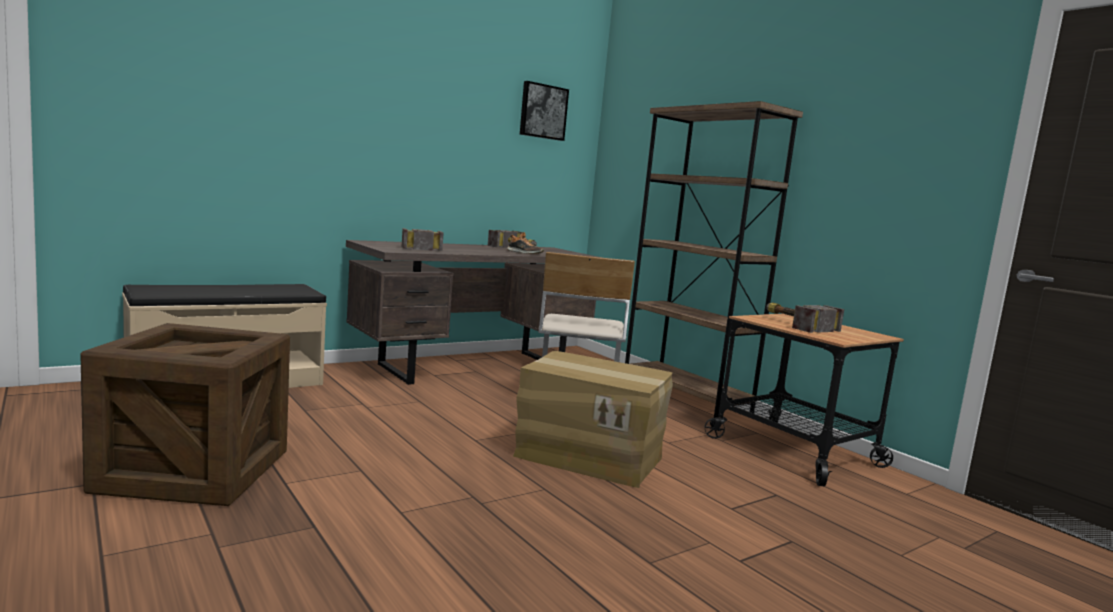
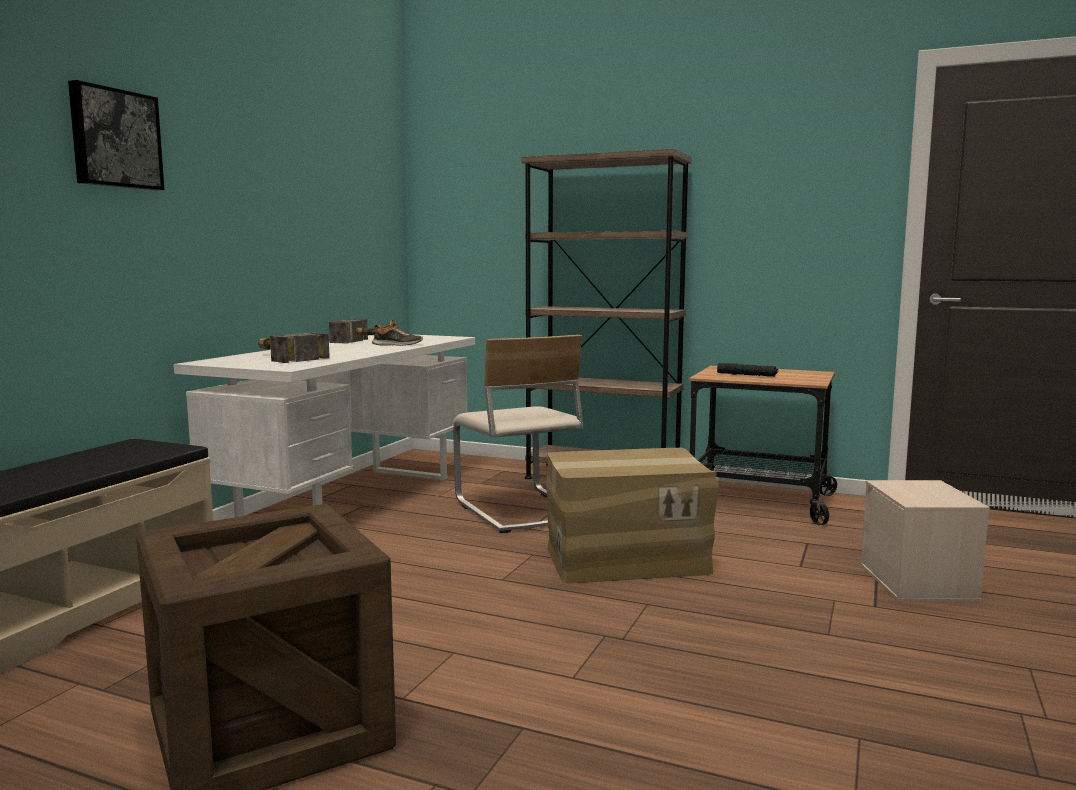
camera: 30 degrees left, 0 degrees up
brown desk [346,240,602,385] -> white desk [174,334,475,517]
picture [520,81,569,141] -> picture moved to [68,80,164,190]
hammer [766,302,844,333] -> black flashlight [717,363,778,377]
none -> beige storage box [860,480,990,602]

